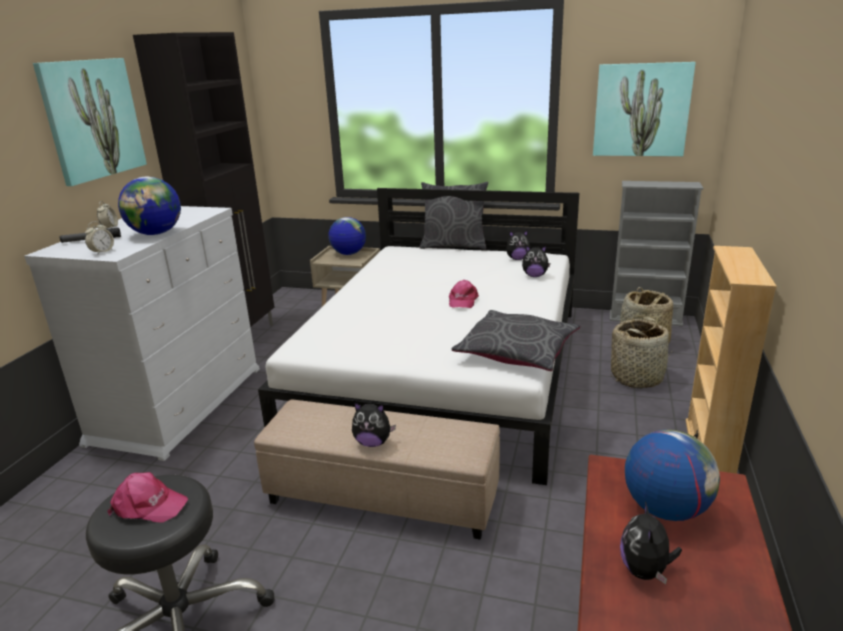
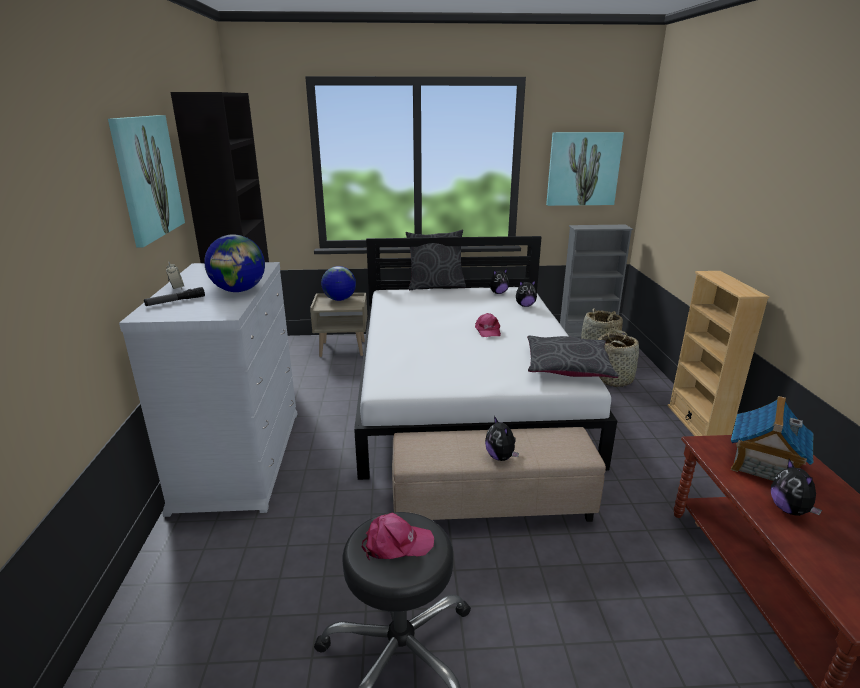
camera: 20 degrees left, 0 degrees up
alarm clock [85,221,114,254] -> none
plush toy [352,402,396,447] -> plush toy turned 75 degrees clockwise [485,416,519,461]
globe [625,430,720,521] -> toy house [731,396,814,481]

